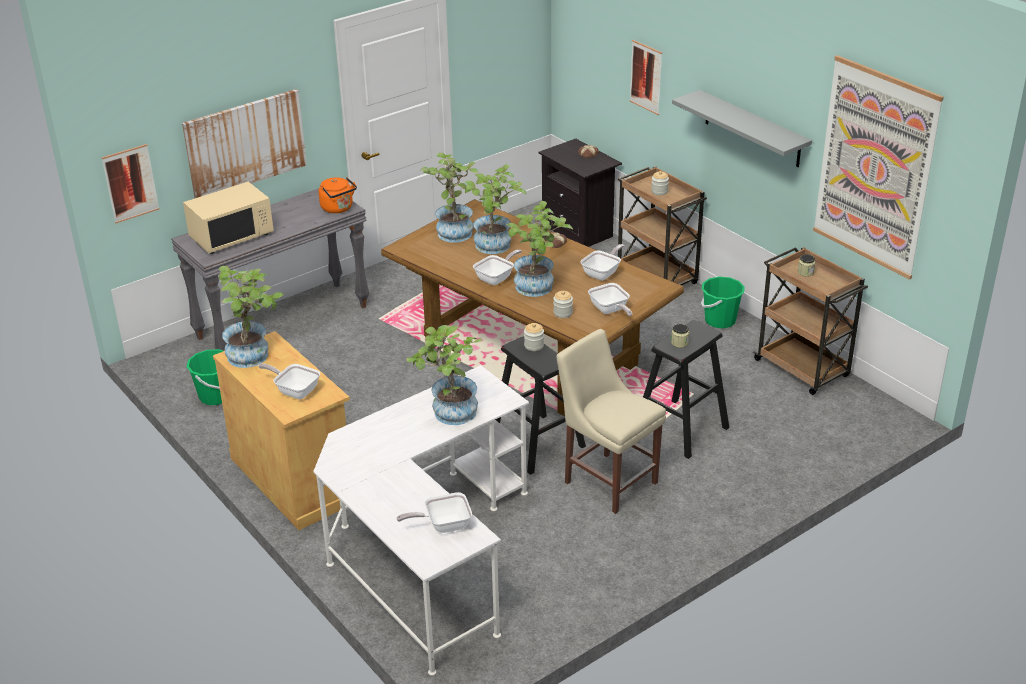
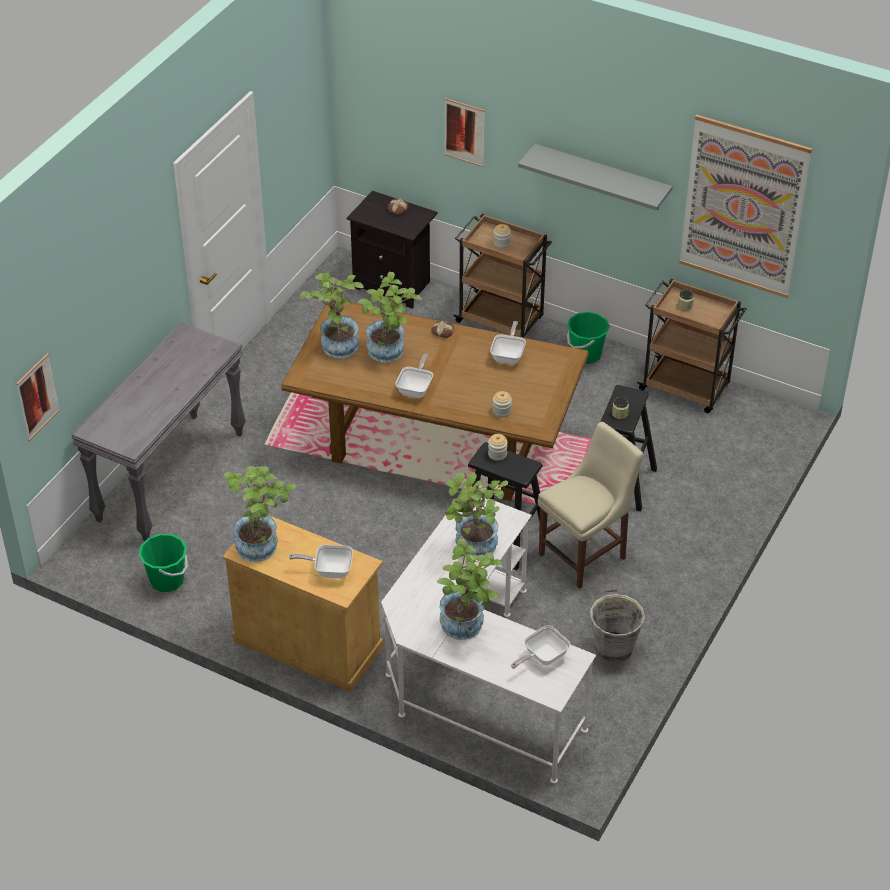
camera: 25 degrees left, 10 degrees up
picture [182,89,307,198] -> none
beige microwave [183,182,274,254] -> none
orange kettle [319,177,357,213] -> none
potted plant [506,201,573,297] -> potted plant moved to [437,539,504,640]
beige chair [556,329,666,514] -> beige chair turned 120 degrees clockwise [538,422,643,589]
frying pan [588,283,633,316] -> none
none -> grey bucket [587,589,645,663]

